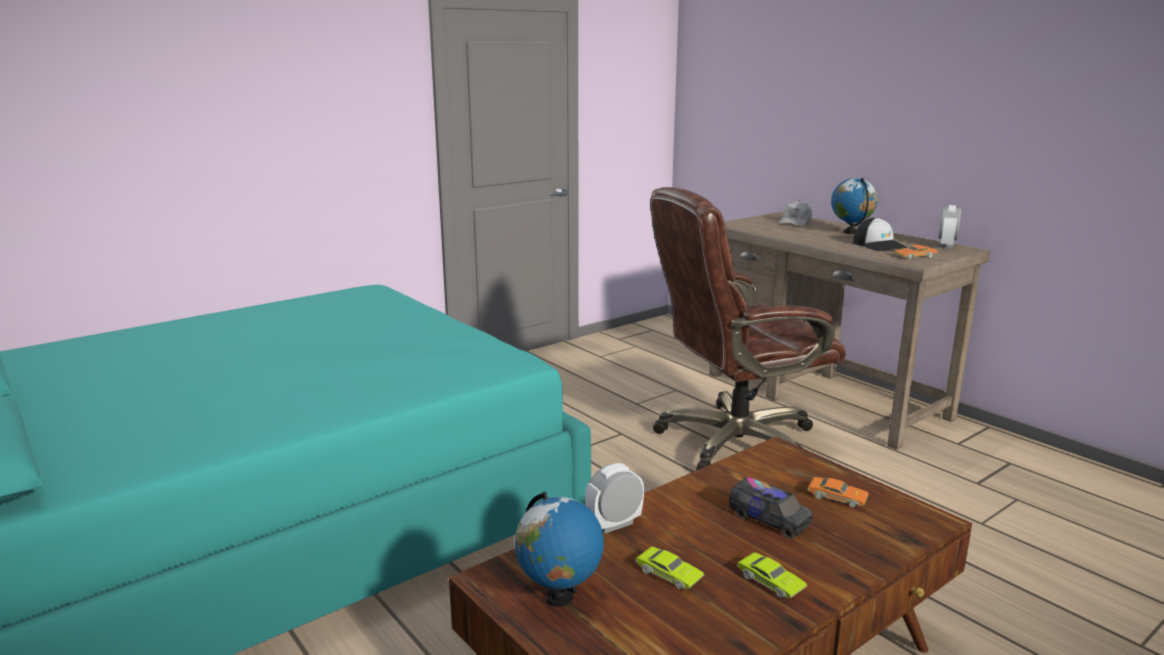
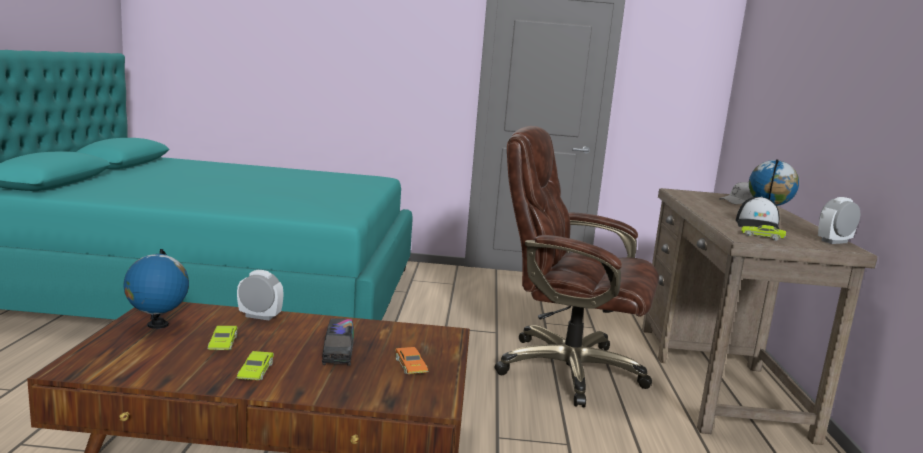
camera: 40 degrees right, 5 degrees down
orange toy car [894,245,938,259] -> green toy car [741,225,786,241]

